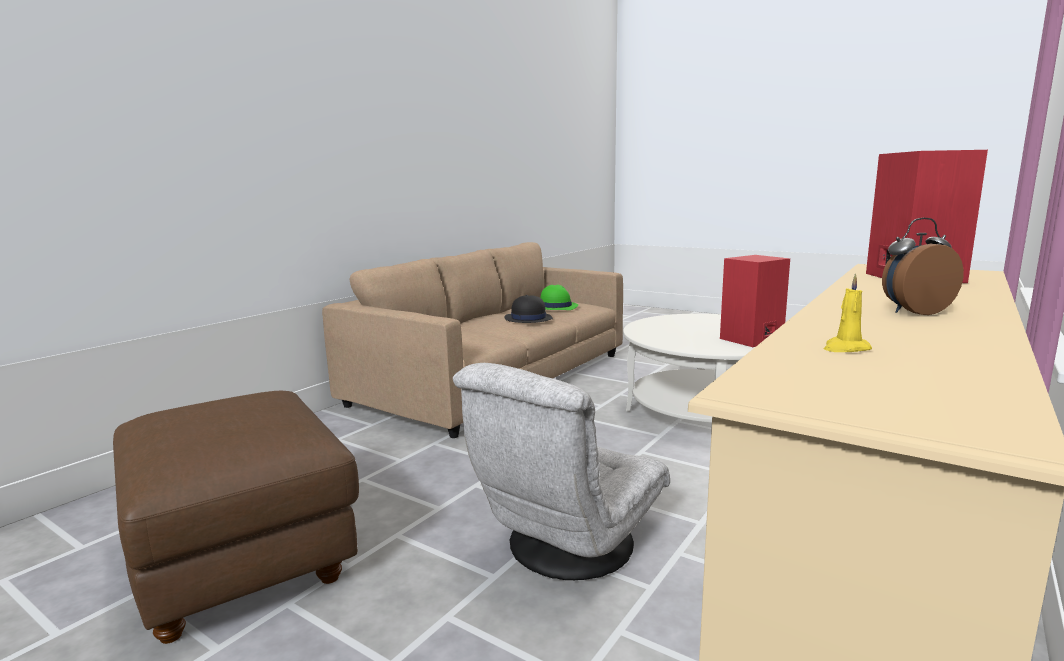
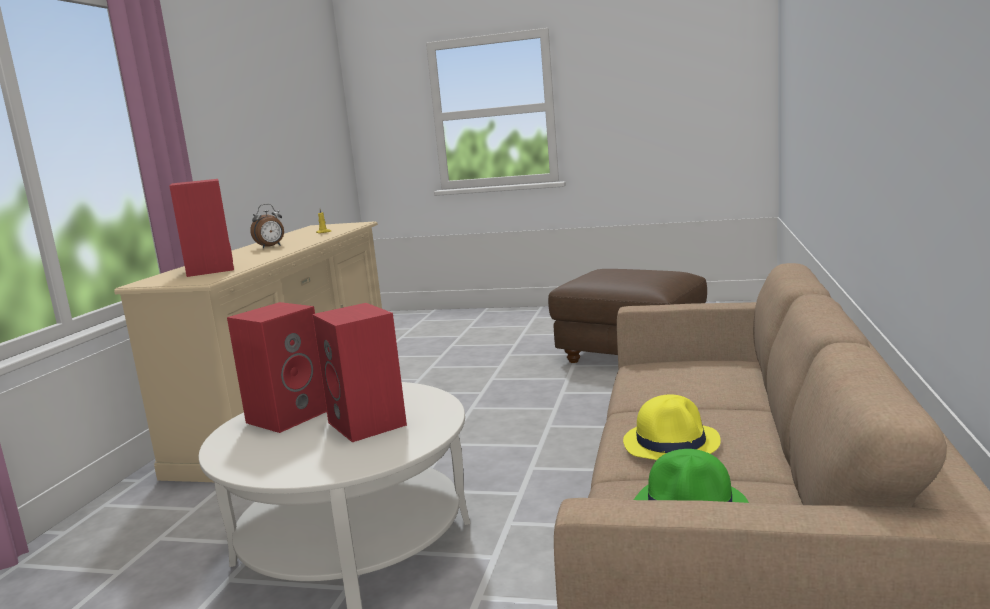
camera: 160 degrees right, 0 degrees up
grey armchair [453,363,670,580] -> none
black hat [505,295,553,323] -> yellow hat [623,394,721,460]
none -> red speaker [312,303,407,442]

